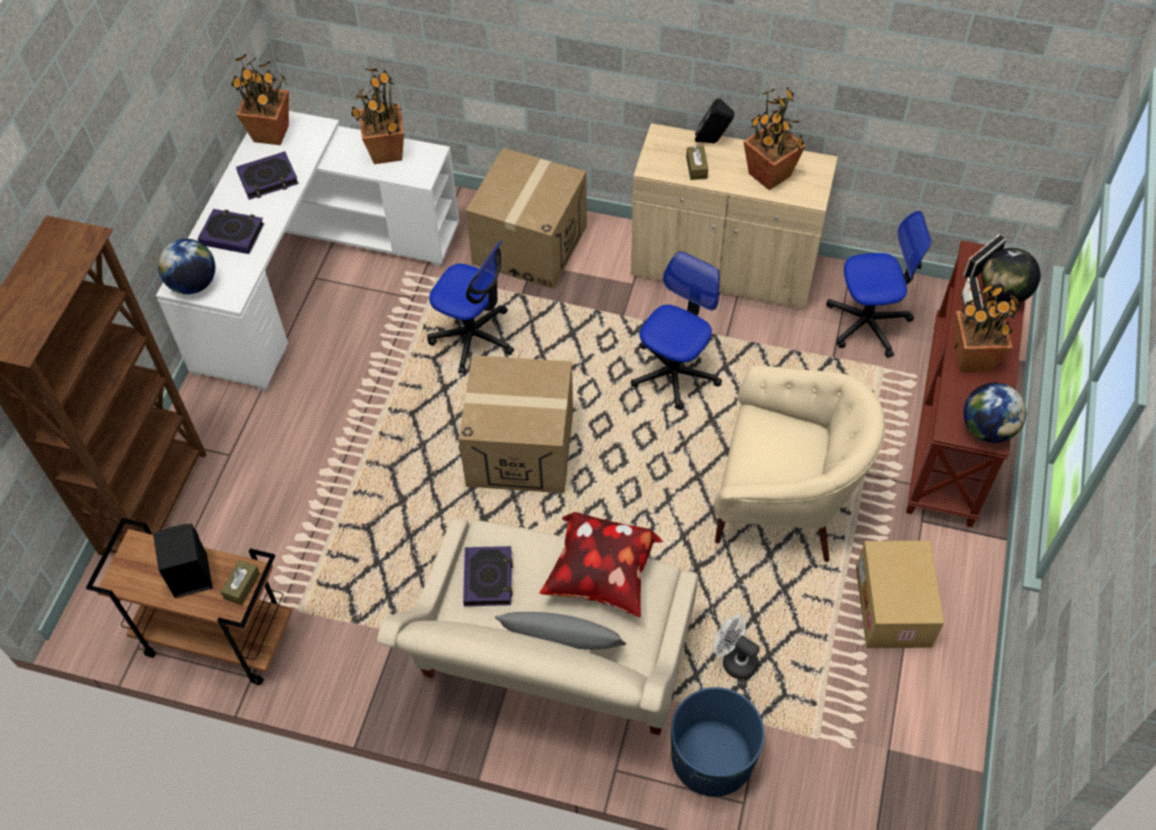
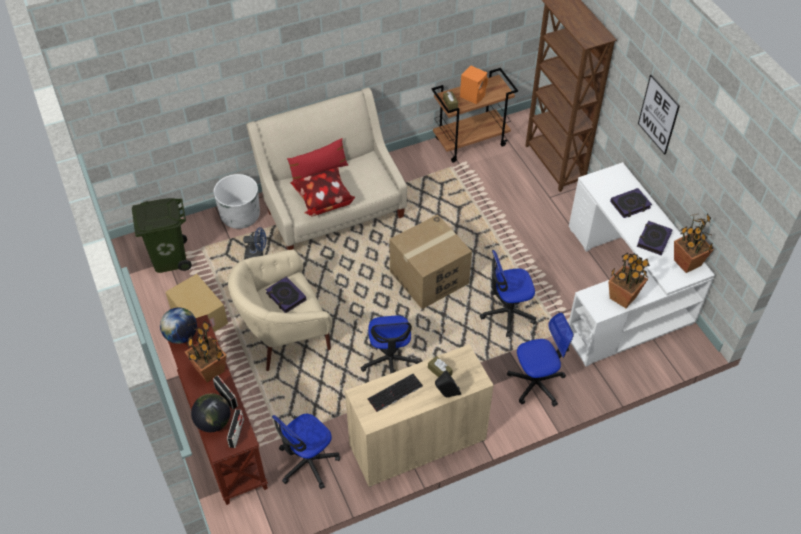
camera: 140 degrees right, 5 degrees down
black speaker [153,524,213,598] -> orange speaker [460,65,488,104]
globe [158,239,215,294] -> none
book [463,546,513,606] -> book moved to [265,276,306,313]
cardboard box [466,148,587,289] -> office chair [507,313,574,407]
grey pillow [495,612,626,650] -> red pillow [287,138,348,181]
blue planter [671,687,765,797] -> white planter [214,174,260,229]
white fan [714,615,760,680] -> blue fan [243,227,266,259]
potted plant [743,87,806,190] -> keyboard [368,374,423,412]
none -> green trash can [132,198,192,273]
none -> picture [638,74,680,155]

